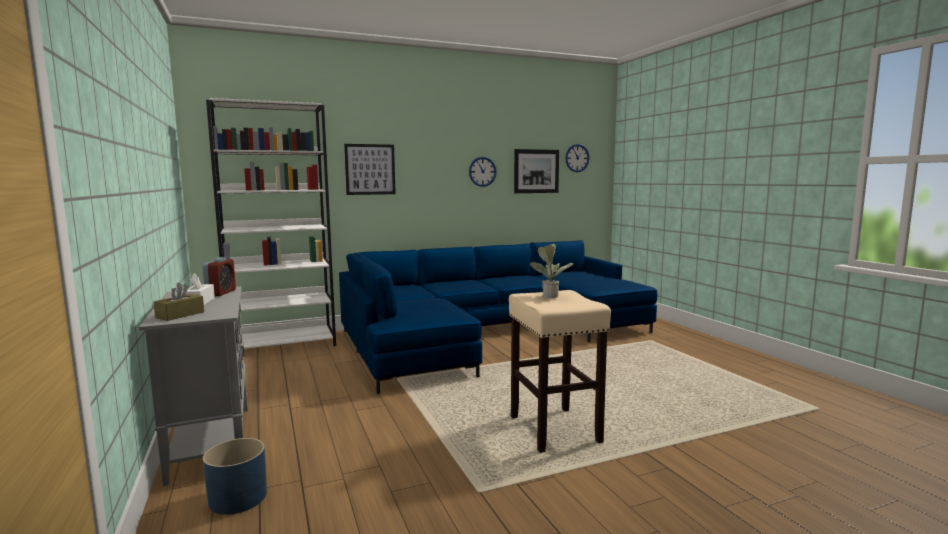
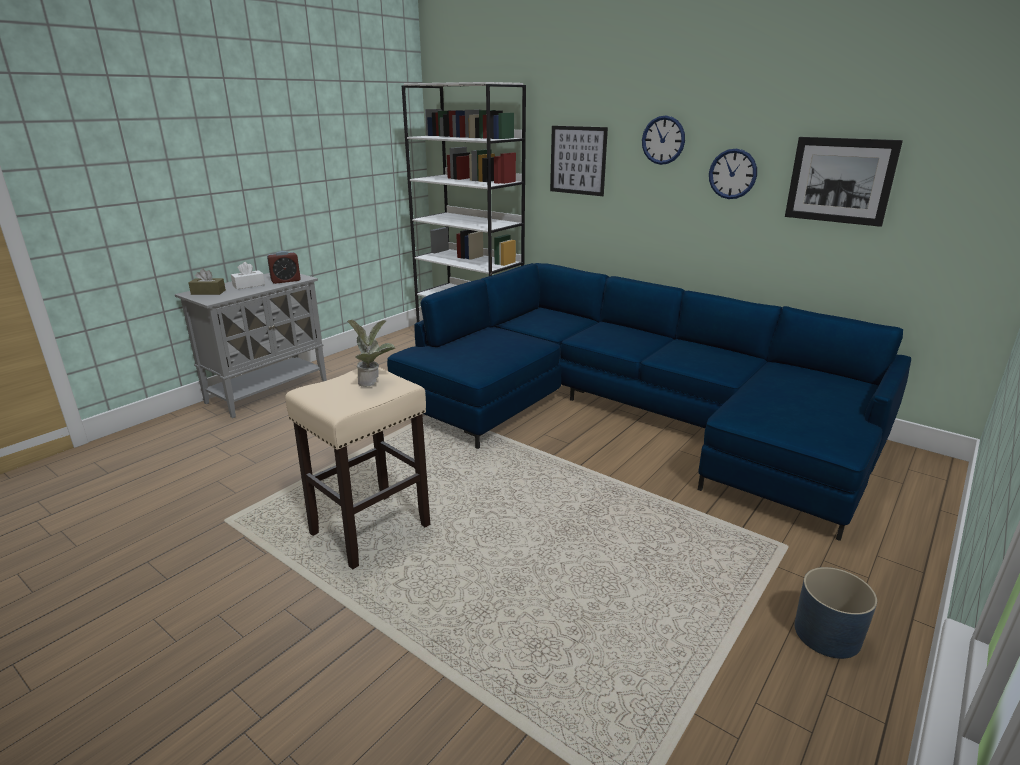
camera: 60 degrees right, 15 degrees up
blue planter [203,438,267,515] -> blue planter moved to [794,567,877,659]
wall clock [565,144,590,172] -> wall clock moved to [642,115,685,165]

